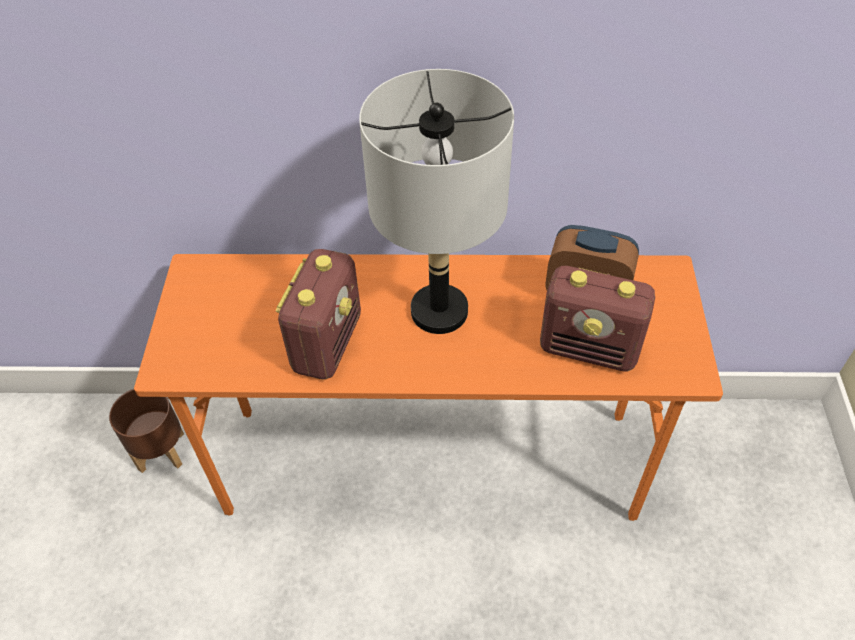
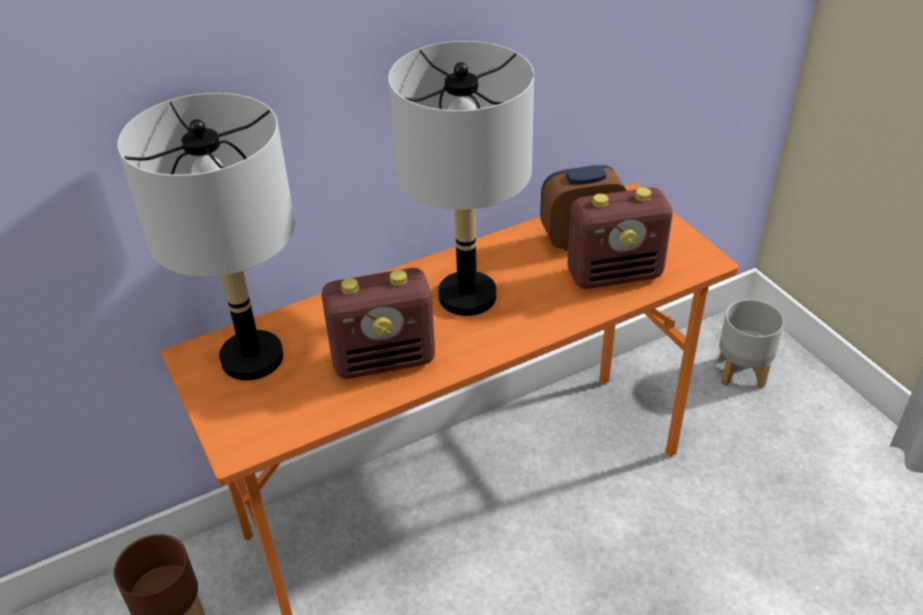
camera: 30 degrees left, 10 degrees down
radio [276,249,361,379] -> radio turned 90 degrees clockwise [322,268,435,379]
none -> grey table lamp [117,93,295,380]
none -> grey planter [719,299,784,389]

